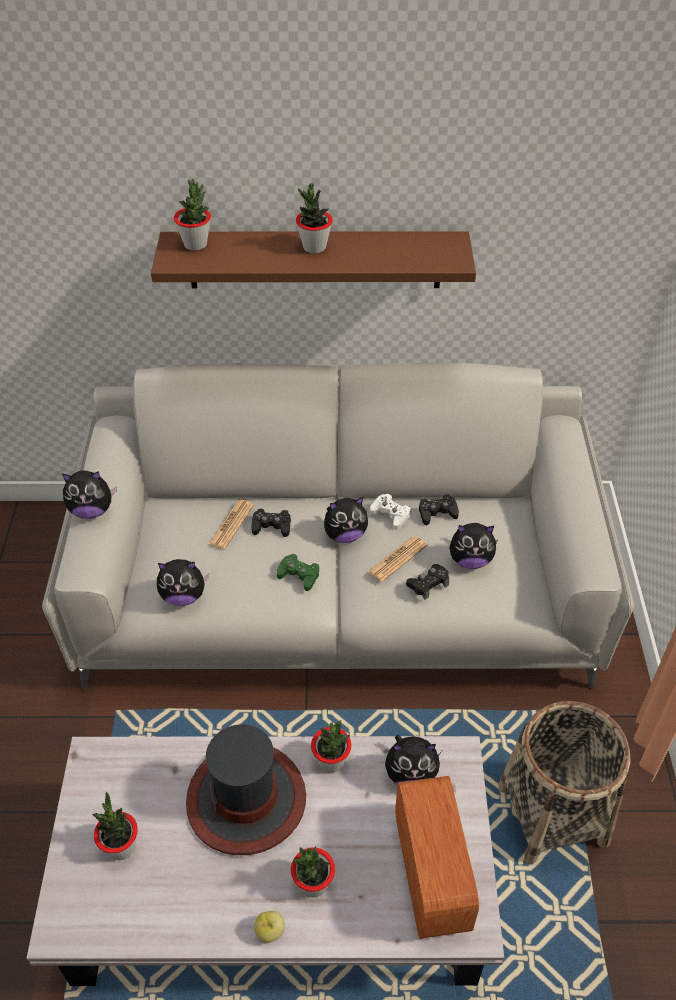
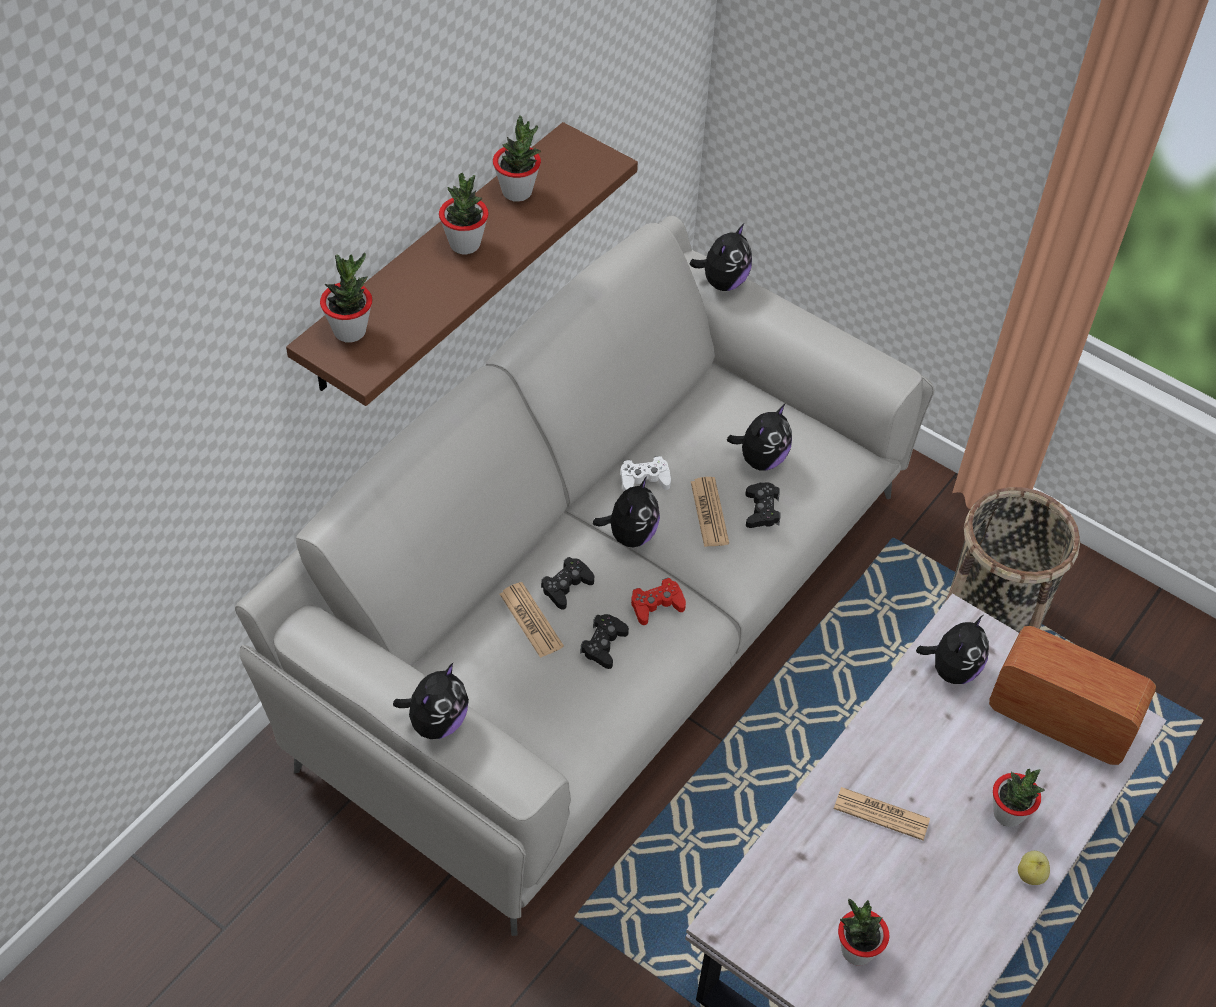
camera: 55 degrees left, 5 degrees up
plush toy [157,559,209,606] -> plush toy moved to [690,224,752,291]
hat [186,724,306,855] -> newspaper [834,787,930,840]
green game controller [277,554,319,591] -> red game controller [631,578,686,625]
potted plant [311,720,352,773] -> potted plant moved to [493,115,541,202]
black game controller [419,494,459,525] -> black game controller moved to [580,614,629,669]

